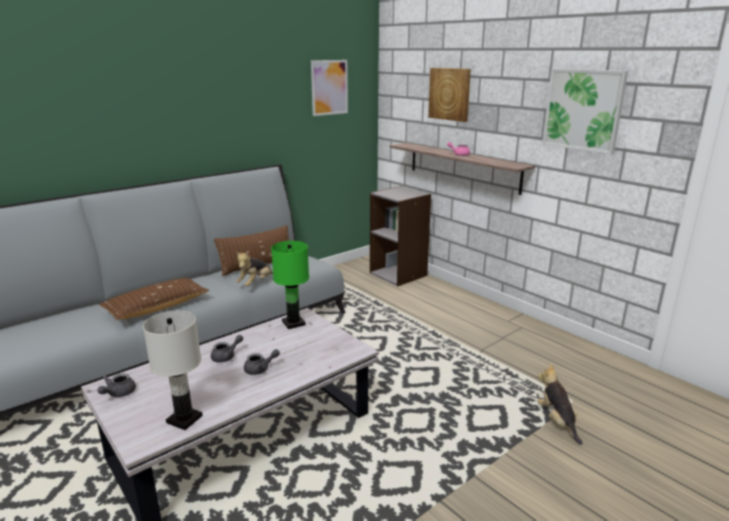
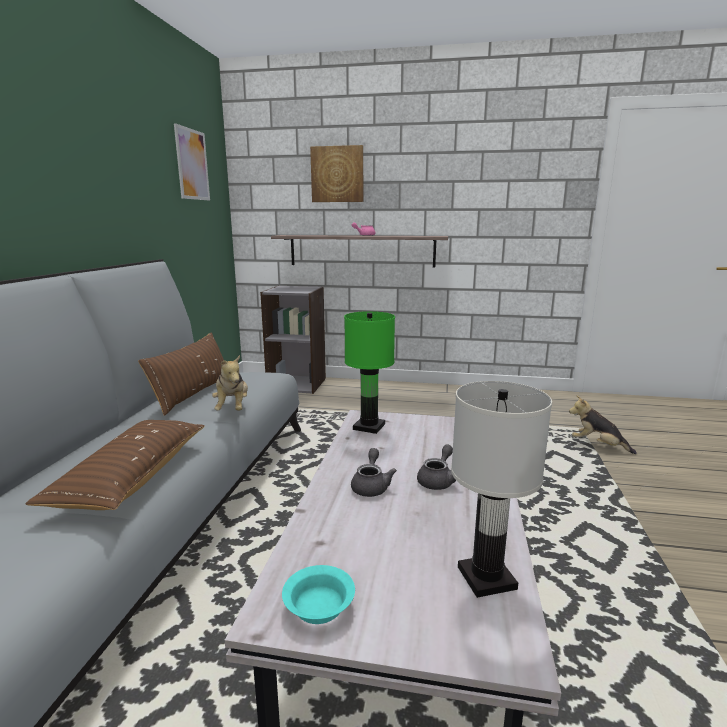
camera: 40 degrees left, 5 degrees down
grey teapot [97,374,136,397] -> turquoise bowl [282,565,355,624]
picture [542,69,628,154] -> none

